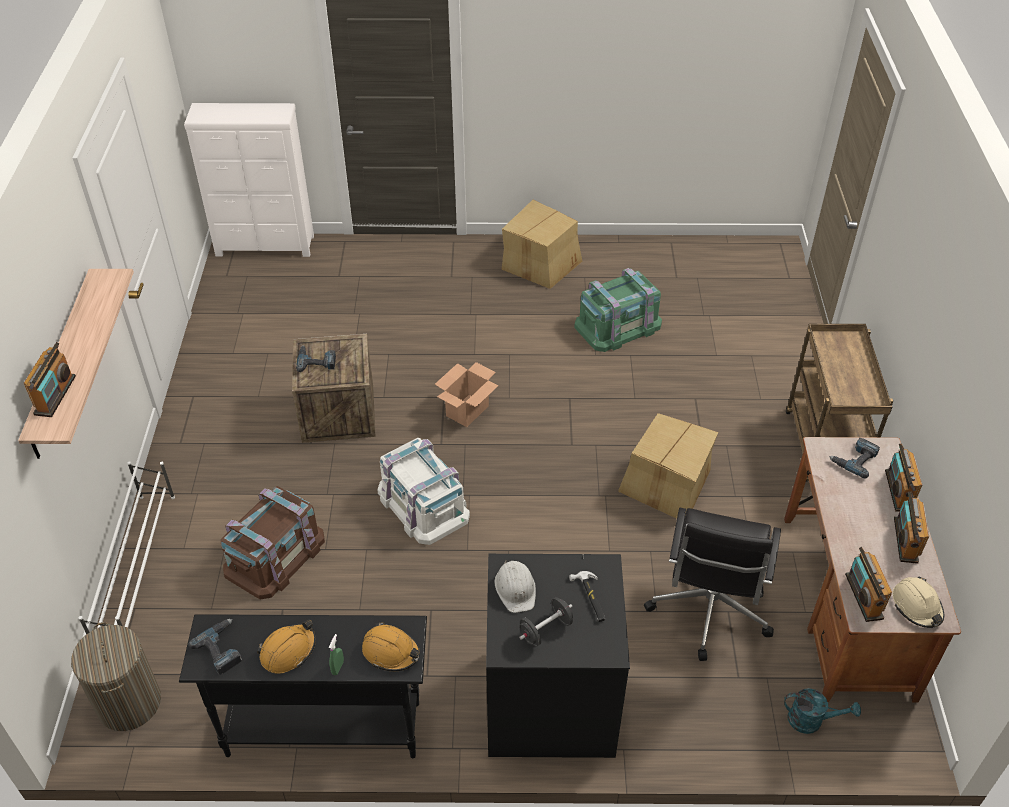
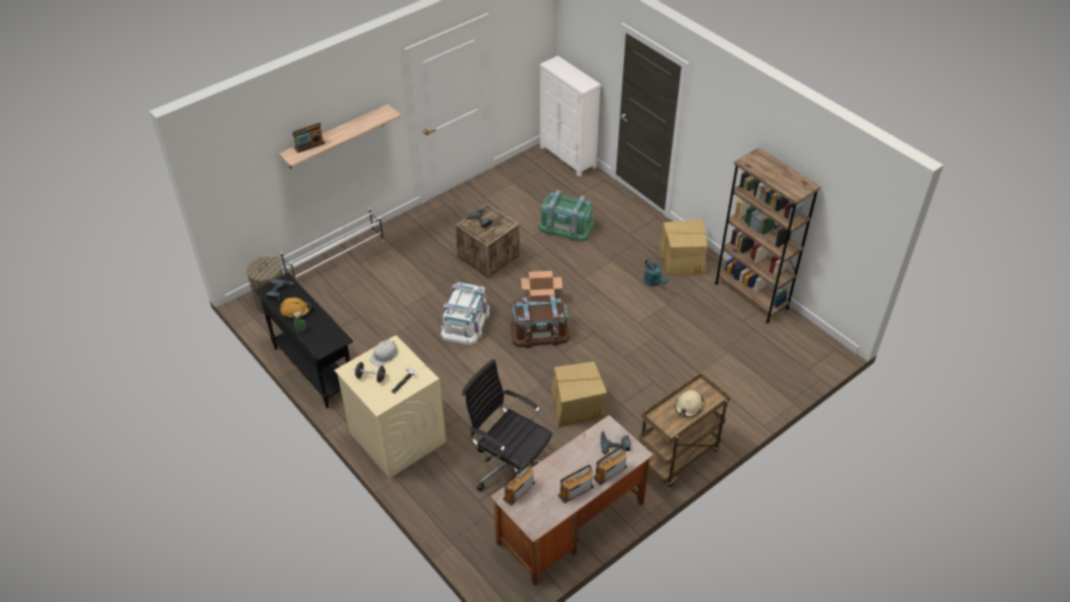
camera: 50 degrees right, 0 degrees up
brown storage box [221,486,325,599] -> brown storage box moved to [510,295,570,348]
orange hard hat [362,622,420,671] -> none
black washing machine [486,554,630,758] -> beige washing machine [334,335,446,478]
green storage box [574,268,662,352] -> green storage box moved to [538,190,595,242]
black office chair [644,508,781,661] -> black office chair turned 60 degrees clockwise [463,359,552,491]
turquoise watering can [784,688,861,734] -> turquoise watering can moved to [644,259,668,286]
beige hard hat [893,576,944,628] -> beige hard hat moved to [675,390,704,417]
none -> brown bookcase [714,147,821,323]

